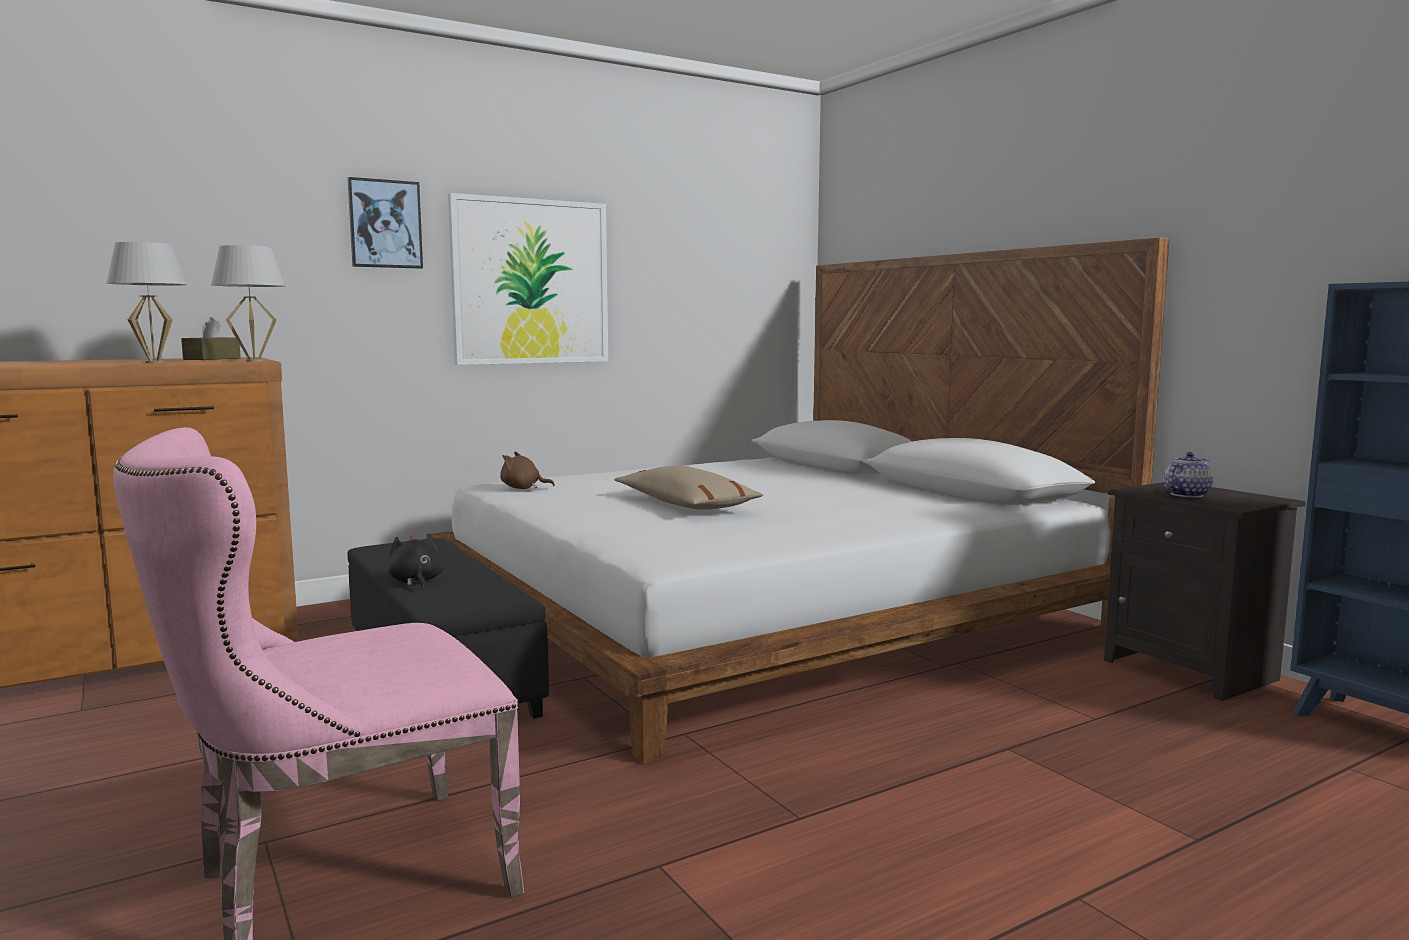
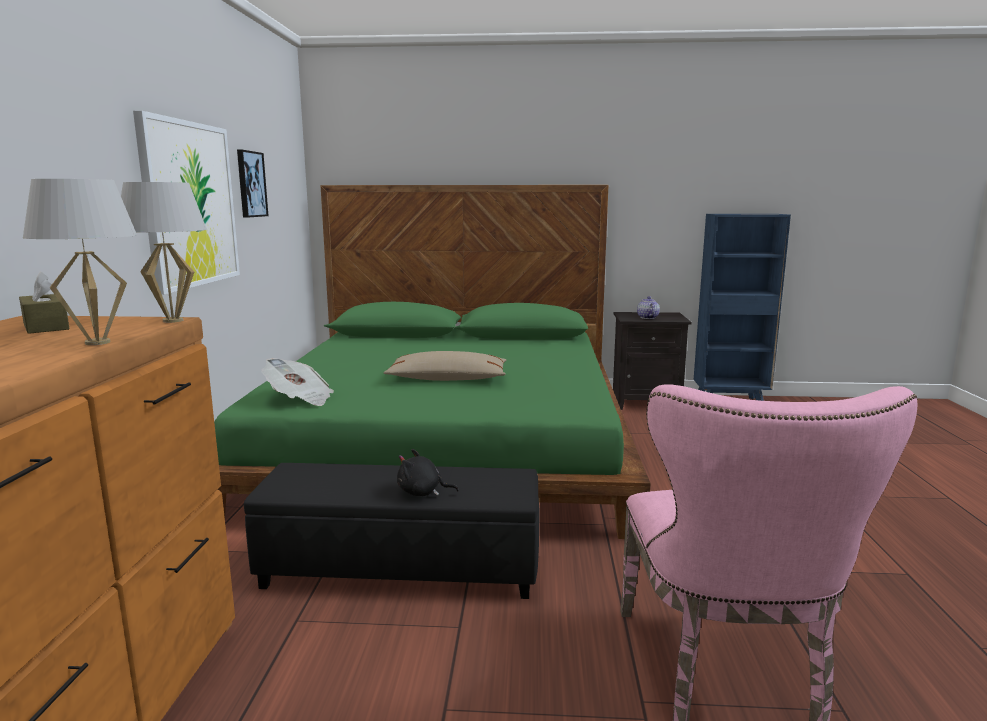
camera: 55 degrees left, 5 degrees up
picture [347,177,423,269] -> picture moved to [237,150,269,218]
white bed [430,237,1169,764] -> green bed [214,185,651,539]
brown plush toy [500,452,555,489] -> newspaper [261,358,334,406]

